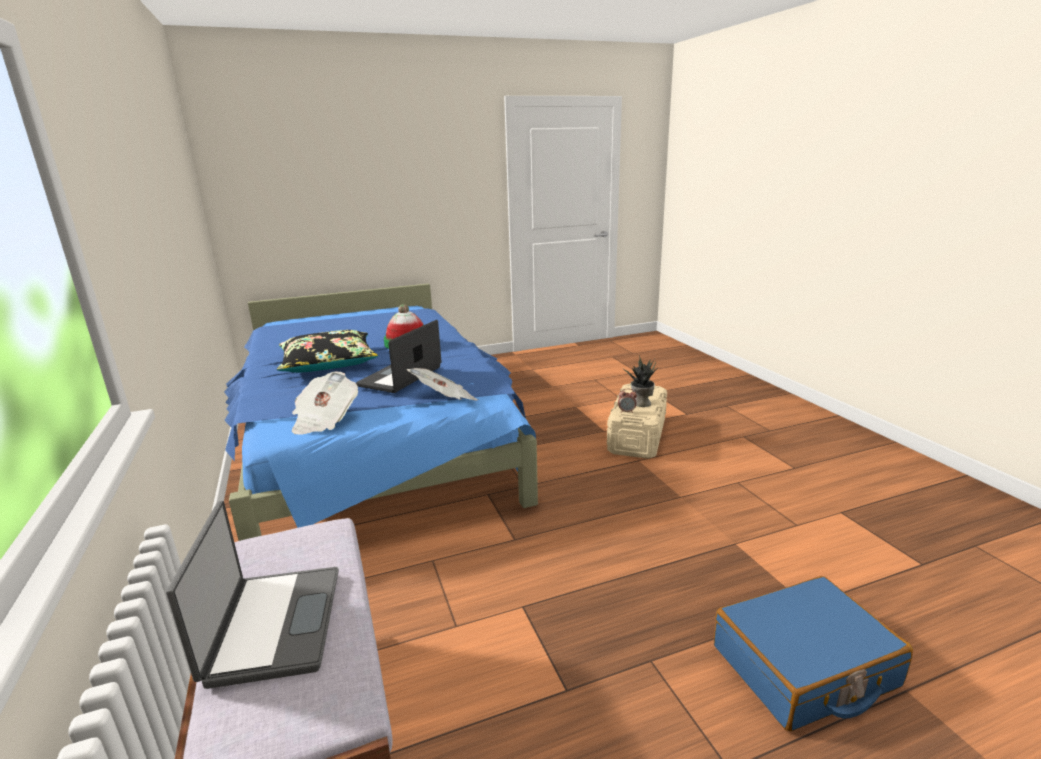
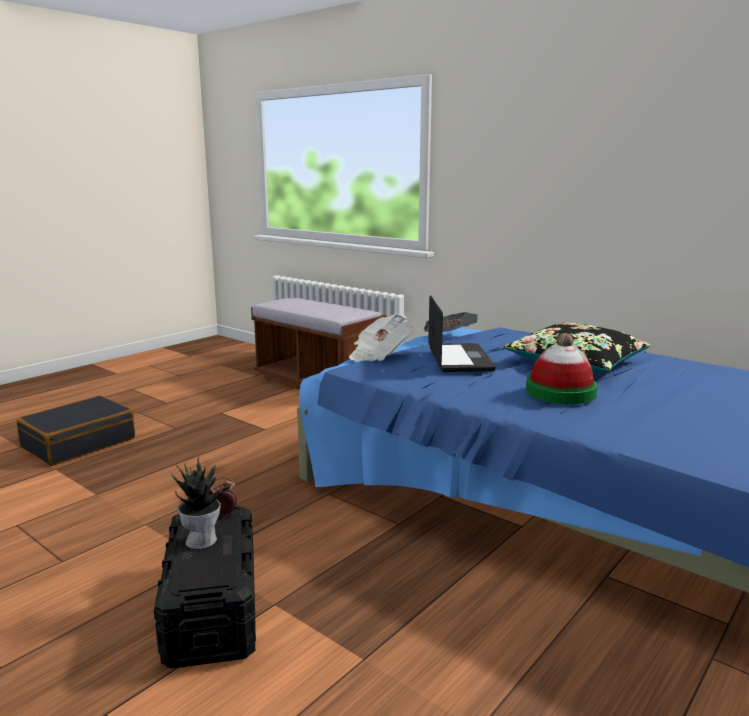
camera: 150 degrees right, 5 degrees down
laptop [166,501,339,689] -> none
beige storage box [607,384,667,459] -> black storage box [154,506,256,668]
blue suitcase [714,576,913,731] -> black suitcase [16,396,135,466]

